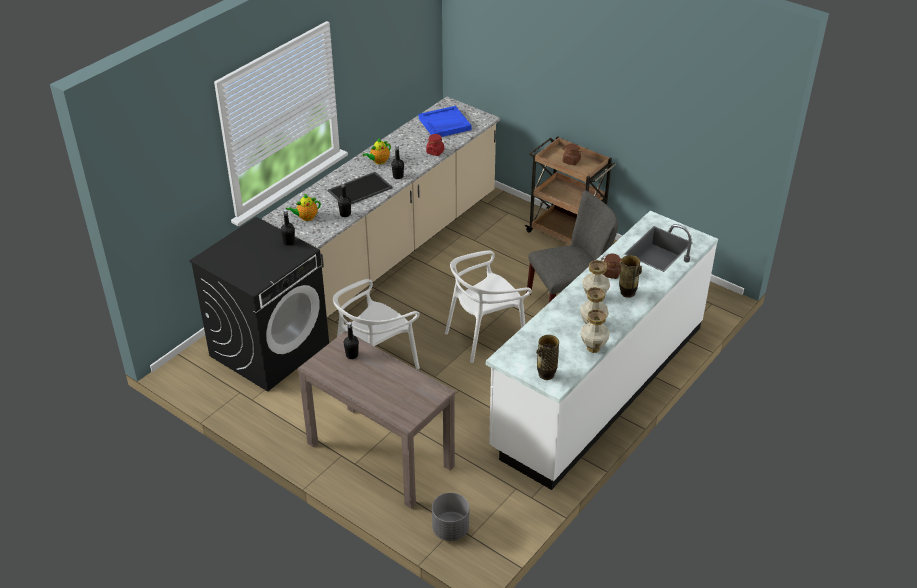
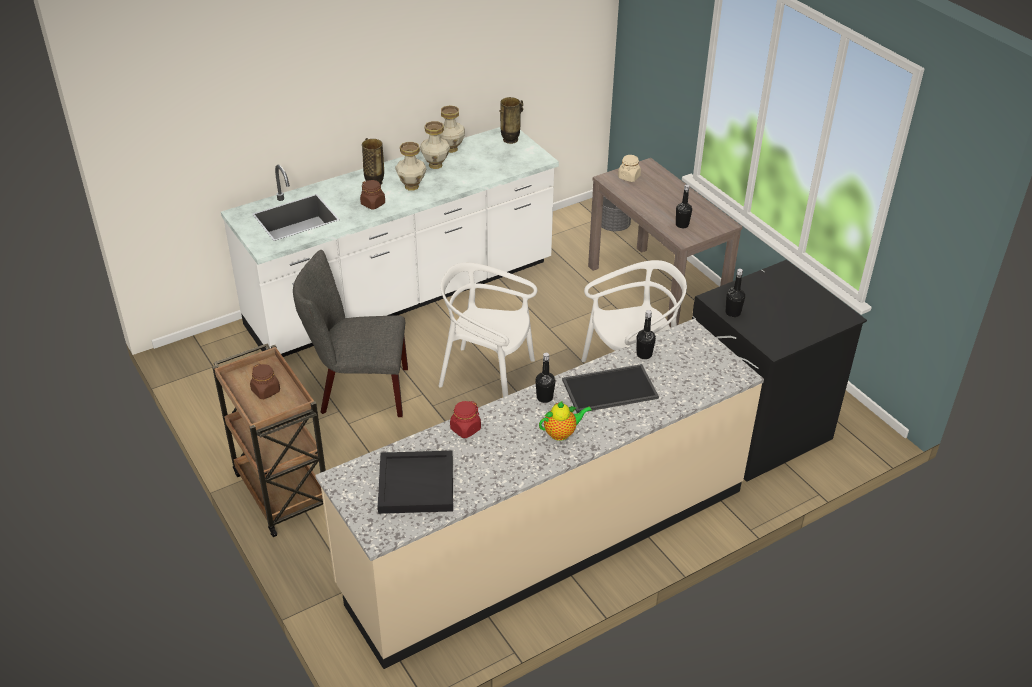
camera: 160 degrees left, 0 degrees up
teapot [286,194,321,221] -> none
blue tray [419,106,471,137] -> black tray [378,451,453,514]
white chair [445,251,532,363] -> white chair turned 150 degrees counterclockwise [439,263,537,397]
none -> beige jar [618,155,641,182]

